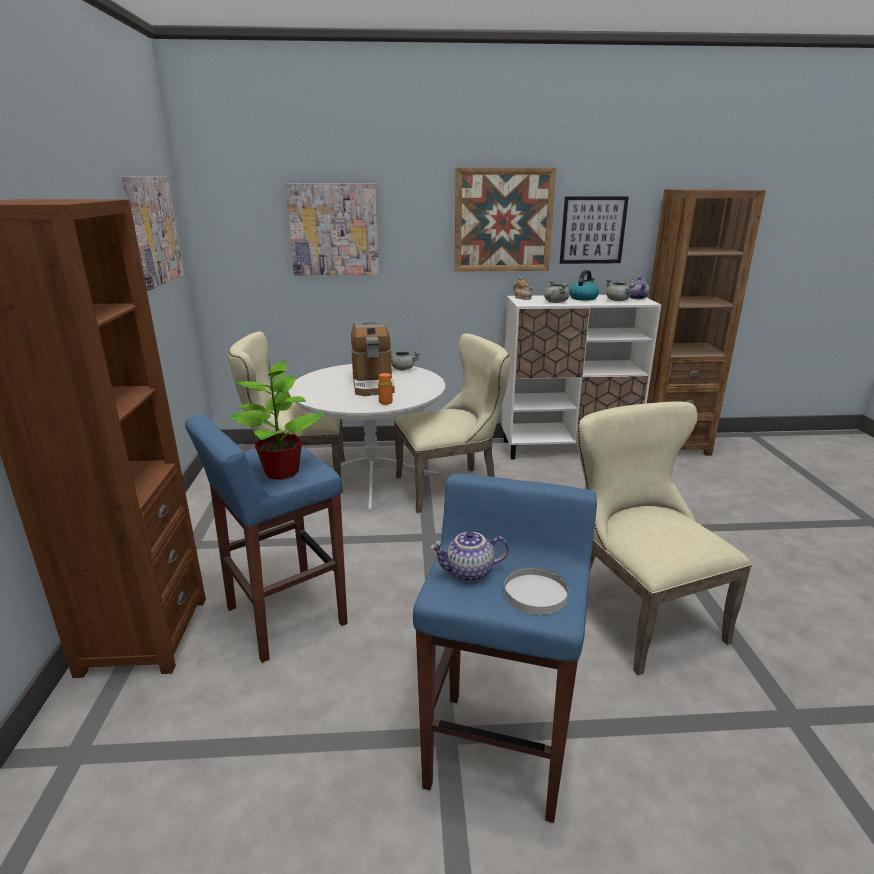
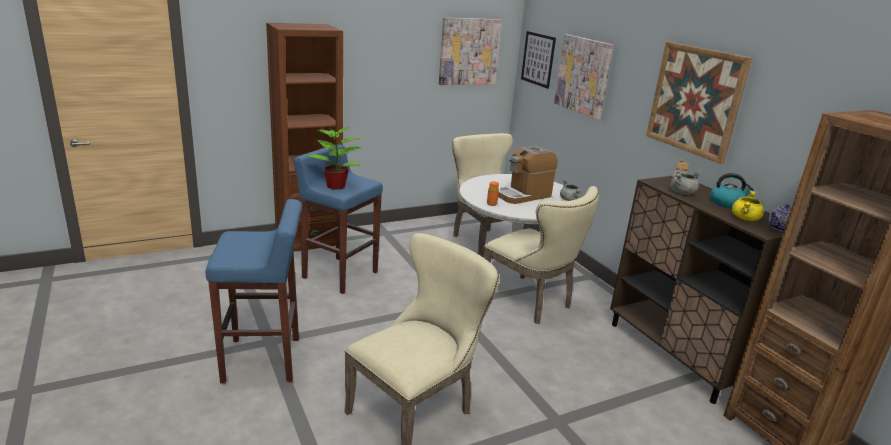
camera: 65 degrees right, 0 degrees up
teapot [430,531,509,582] -> none
white cabinet [501,295,661,460] -> brown cabinet [610,176,784,404]
white plate [504,567,569,615] -> none
picture [560,196,629,264] -> picture moved to [521,31,556,89]
grey cooking pot [605,278,636,301] -> yellow cooking pot [732,191,764,221]

